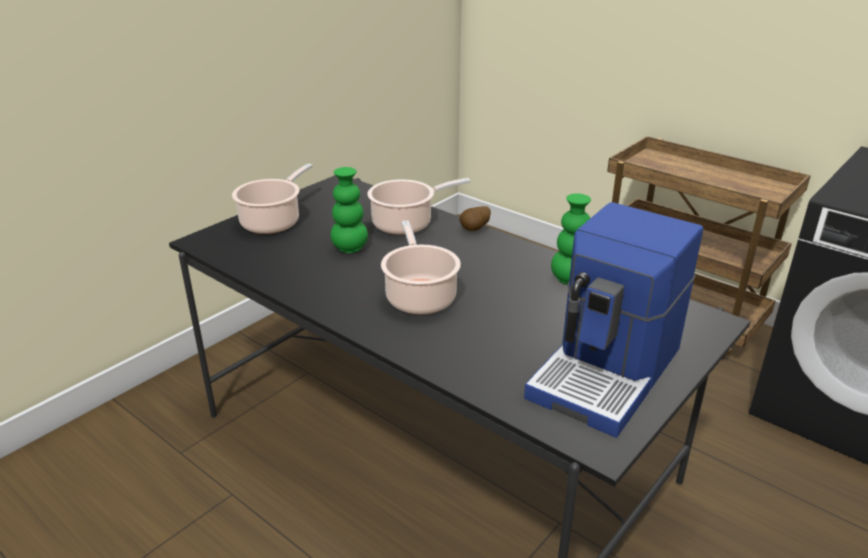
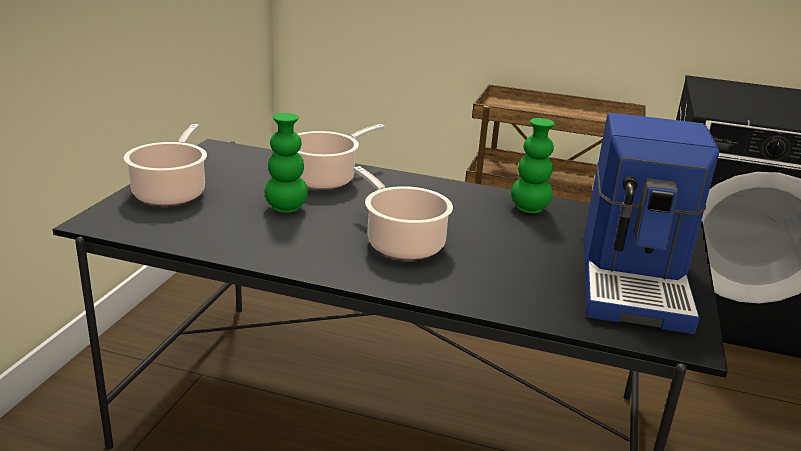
camera: 25 degrees left, 5 degrees down
potato [459,206,491,231] -> none

